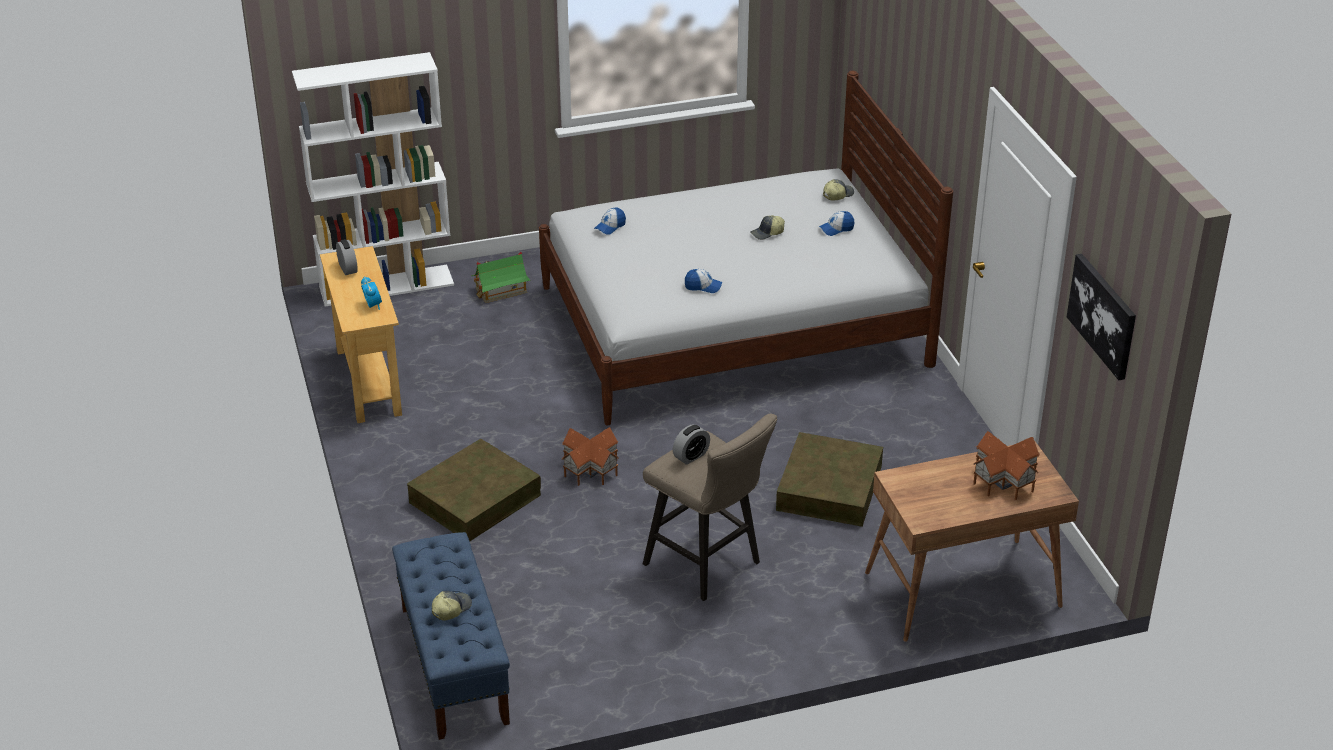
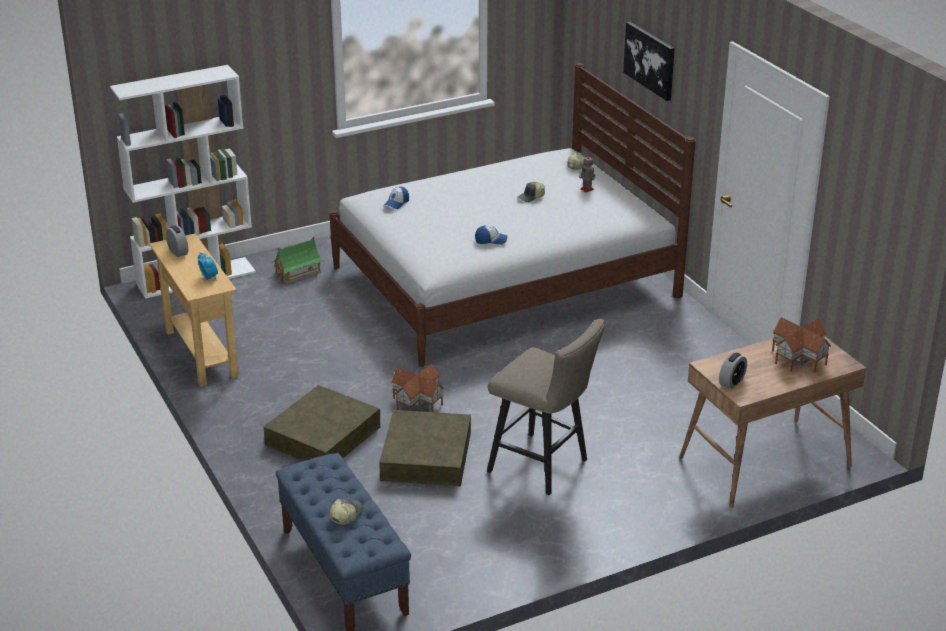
camera: 10 degrees left, 5 degrees down
alarm clock [673,424,710,465] -> alarm clock moved to [719,353,747,389]
brown storage box [776,432,883,527] -> brown storage box moved to [379,410,471,486]
cap [819,211,854,236] -> toy robot [579,157,596,192]
picture [1067,254,1136,380] -> picture moved to [623,22,675,101]

